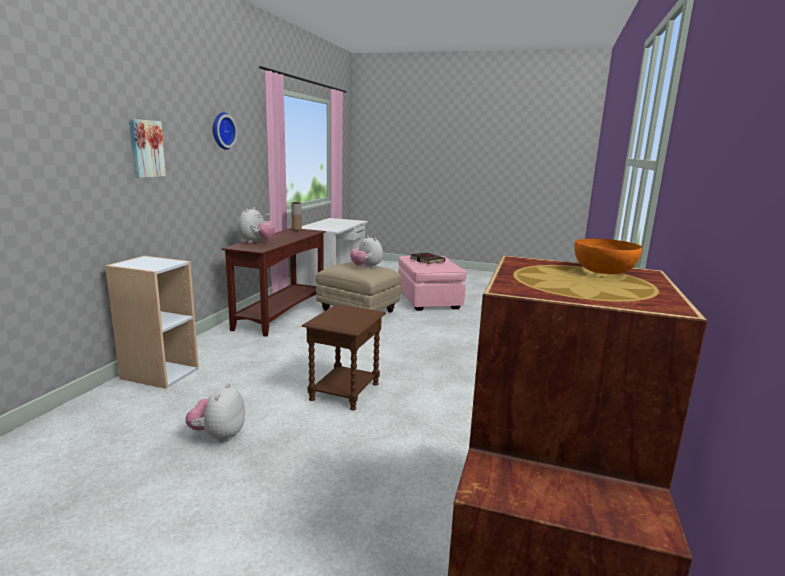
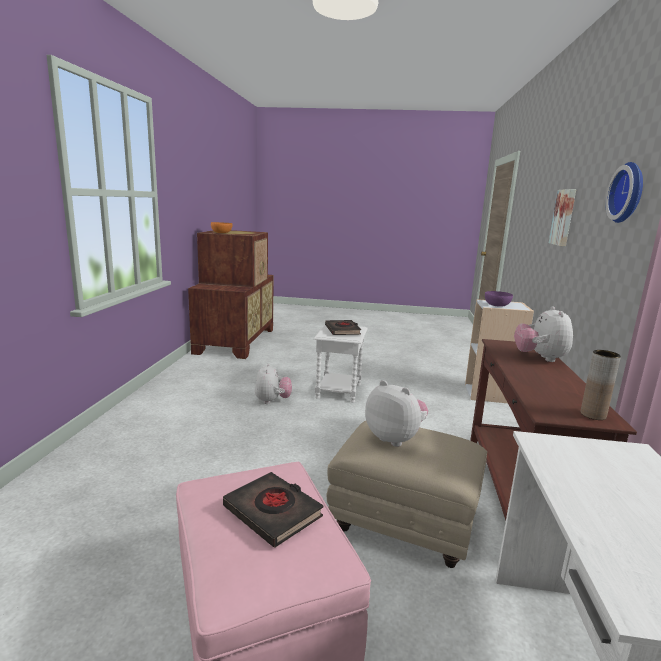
camera: 170 degrees right, 0 degrees up
plush toy [185,383,245,442] -> plush toy moved to [255,363,292,404]
brown side table [301,304,386,410] -> white side table [313,325,368,403]
none -> black book [325,320,361,335]
none -> purple bowl [485,291,513,307]

